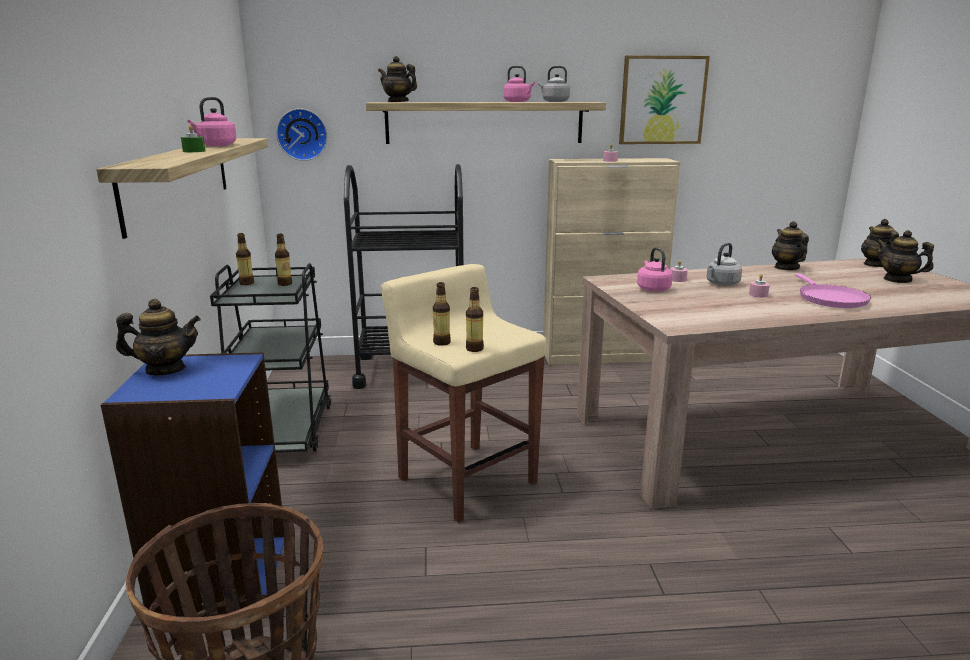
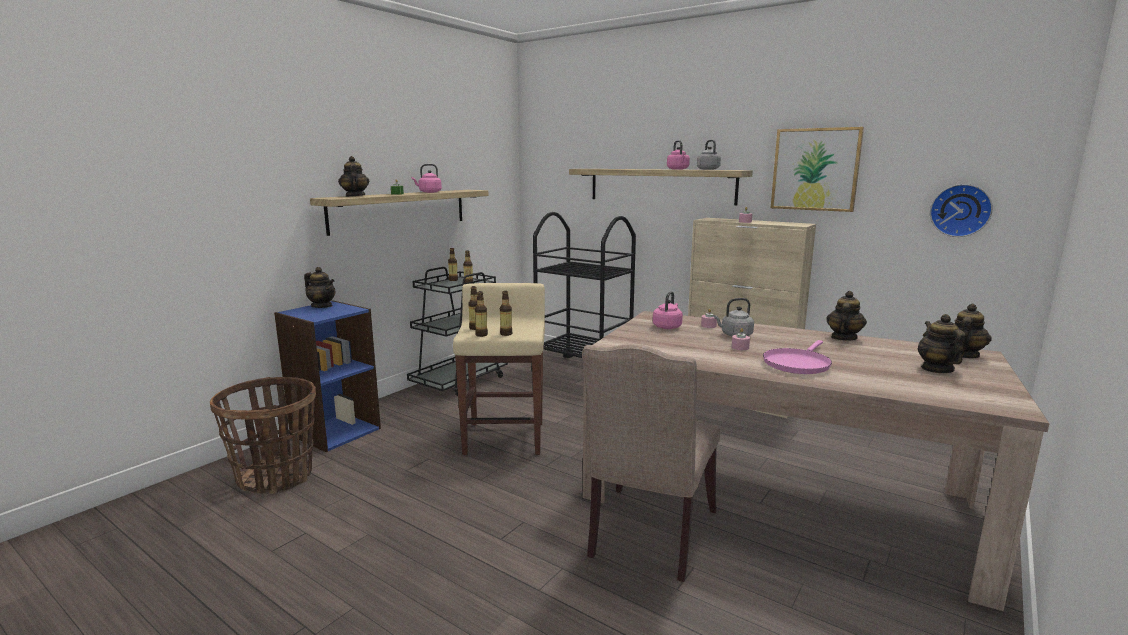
camera: 40 degrees right, 5 degrees down
wall clock [276,108,328,161] -> wall clock moved to [930,184,993,237]
teapot [378,56,417,102] -> teapot moved to [338,156,369,197]
none -> bottle [500,291,512,336]
none -> beige chair [582,344,720,582]

